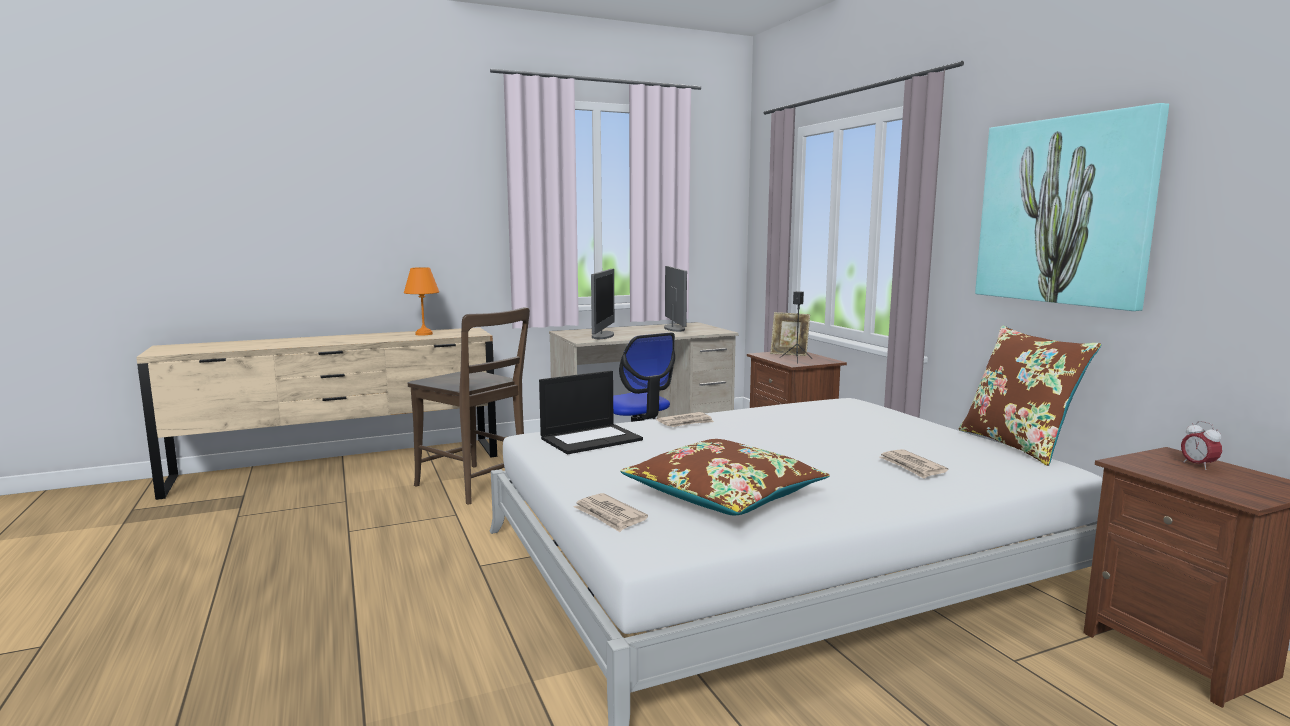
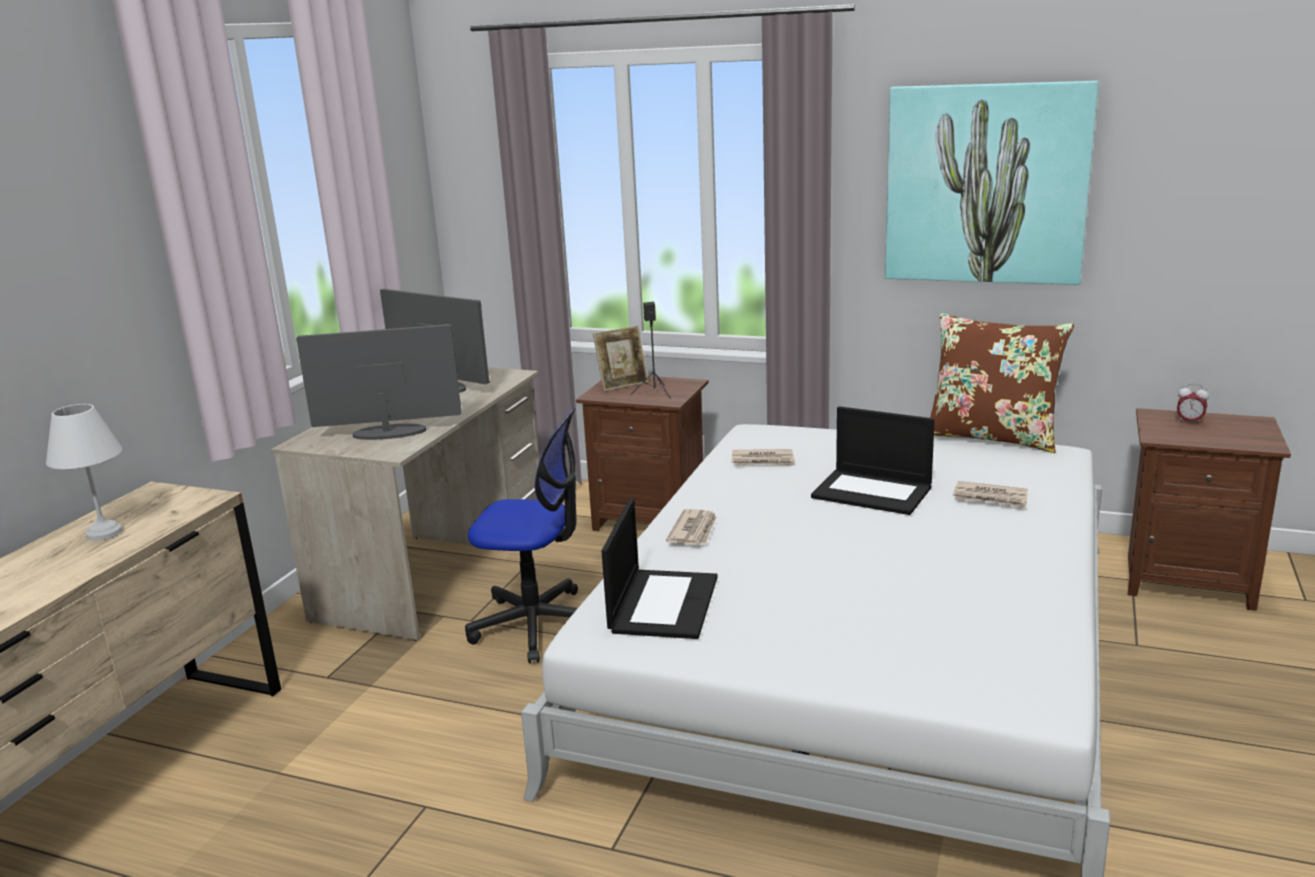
camera: 45 degrees left, 10 degrees up
orange table lamp [404,267,439,336] -> white table lamp [46,404,123,541]
brown chair [408,307,530,505] -> none
newspaper [573,493,648,532] -> newspaper moved to [732,449,795,466]
monitor [591,269,615,339] -> monitor turned 60 degrees counterclockwise [296,324,462,440]
brown pillow [621,439,829,515] -> none
none -> laptop [811,406,935,515]

